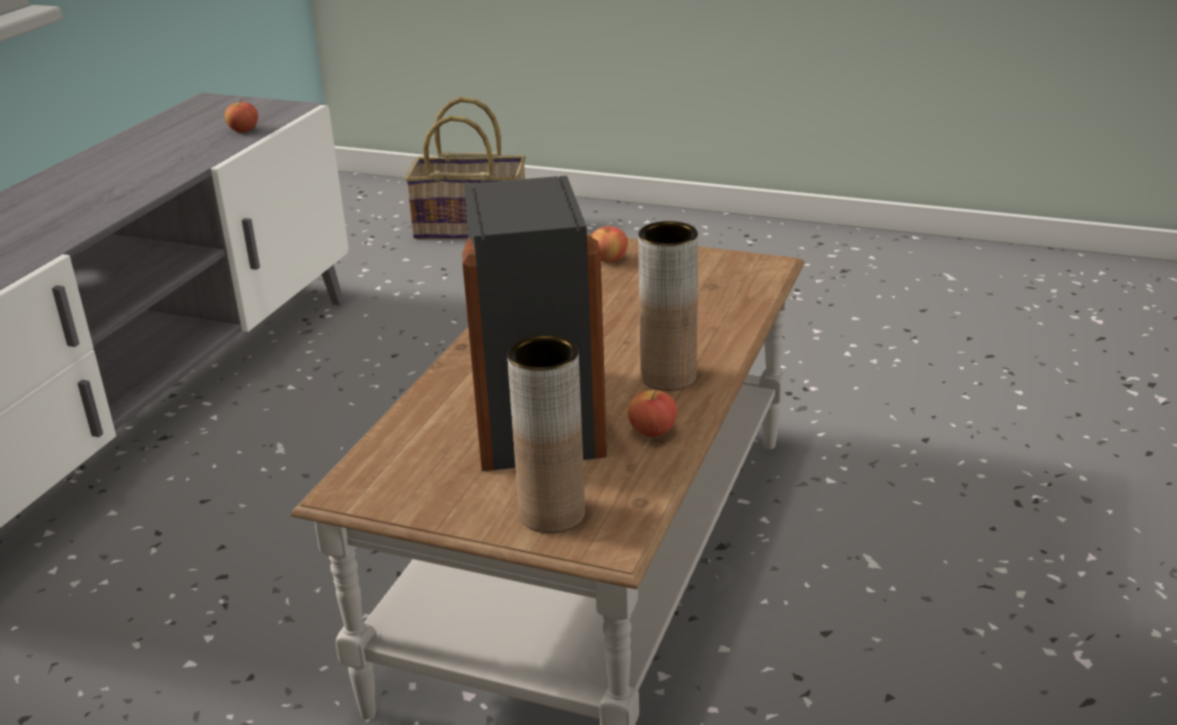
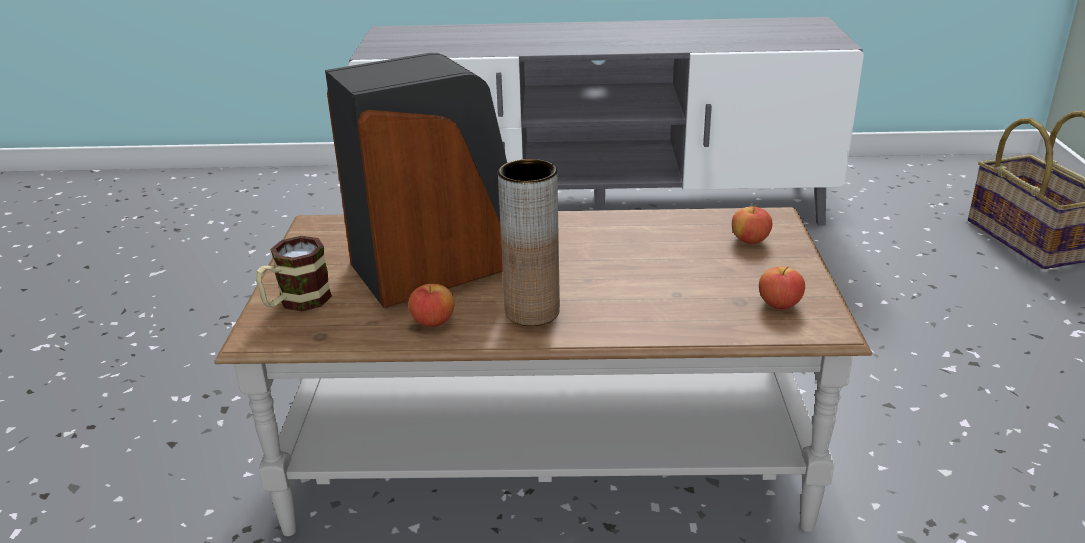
camera: 70 degrees right, 0 degrees up
apple [225,99,258,132] -> apple moved to [759,267,805,309]
brown vase [507,335,585,533] -> mug [255,236,332,311]

